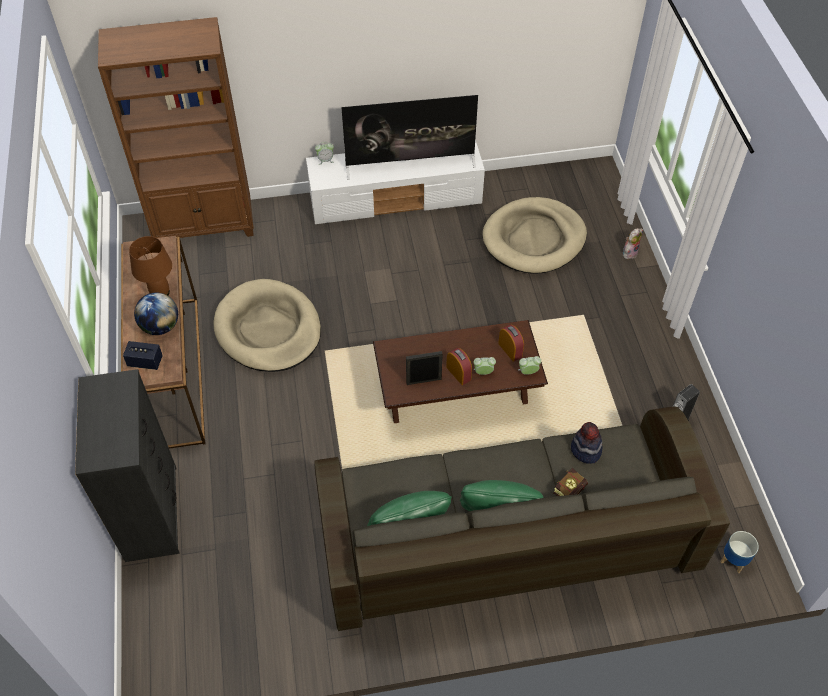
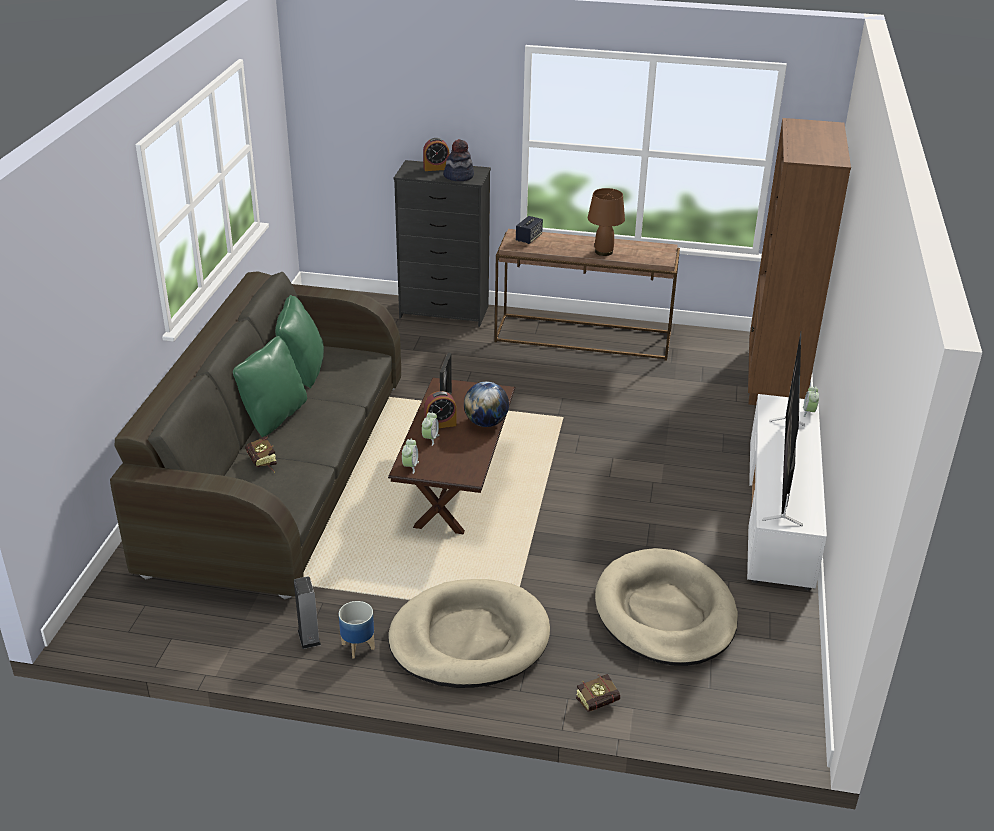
camera: 110 degrees right, 20 degrees down
globe [134,292,178,335] -> globe moved to [464,382,509,427]
beige dog bed [214,279,321,372] -> beige dog bed moved to [388,579,550,688]
alarm clock [498,325,524,362] -> alarm clock moved to [423,138,450,171]
hat [571,422,602,464] -> hat moved to [443,139,474,181]
plush toy [623,228,643,259] -> book [576,674,620,712]
planter [720,531,759,573] -> planter moved to [339,601,375,659]

